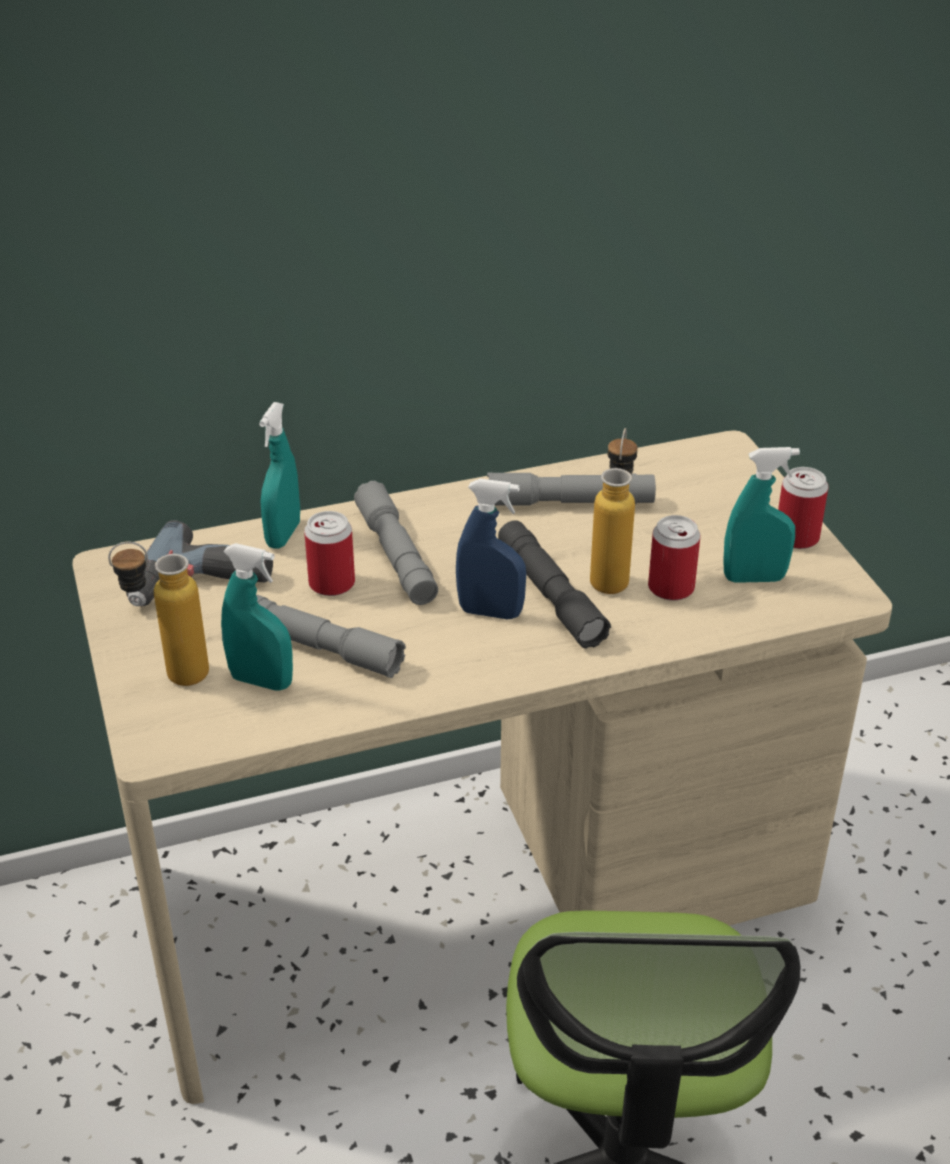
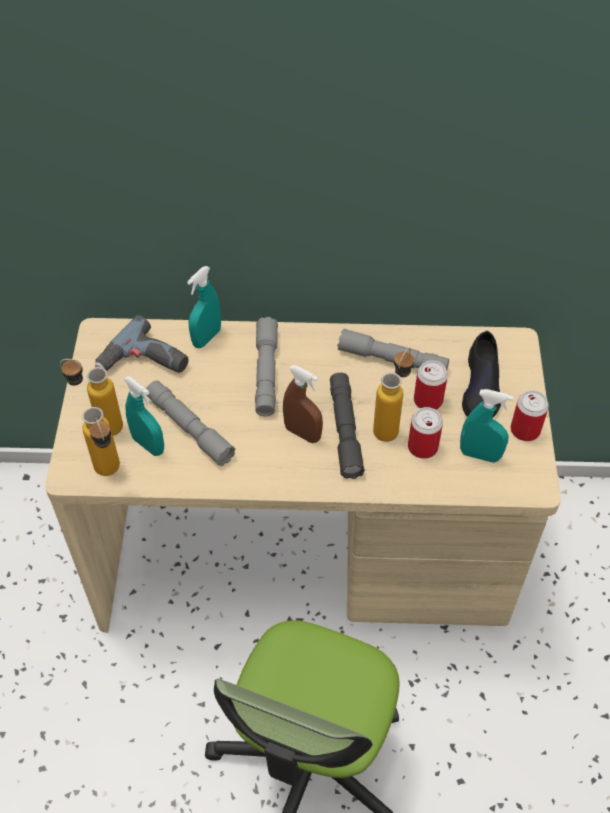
camera: 20 degrees right, 15 degrees up
can [304,511,355,596] -> can moved to [414,360,448,410]
blue spray bottle [456,479,526,619] -> brown spray bottle [283,365,323,443]
none -> bottle [82,407,120,476]
none -> black shoe [462,331,501,417]

